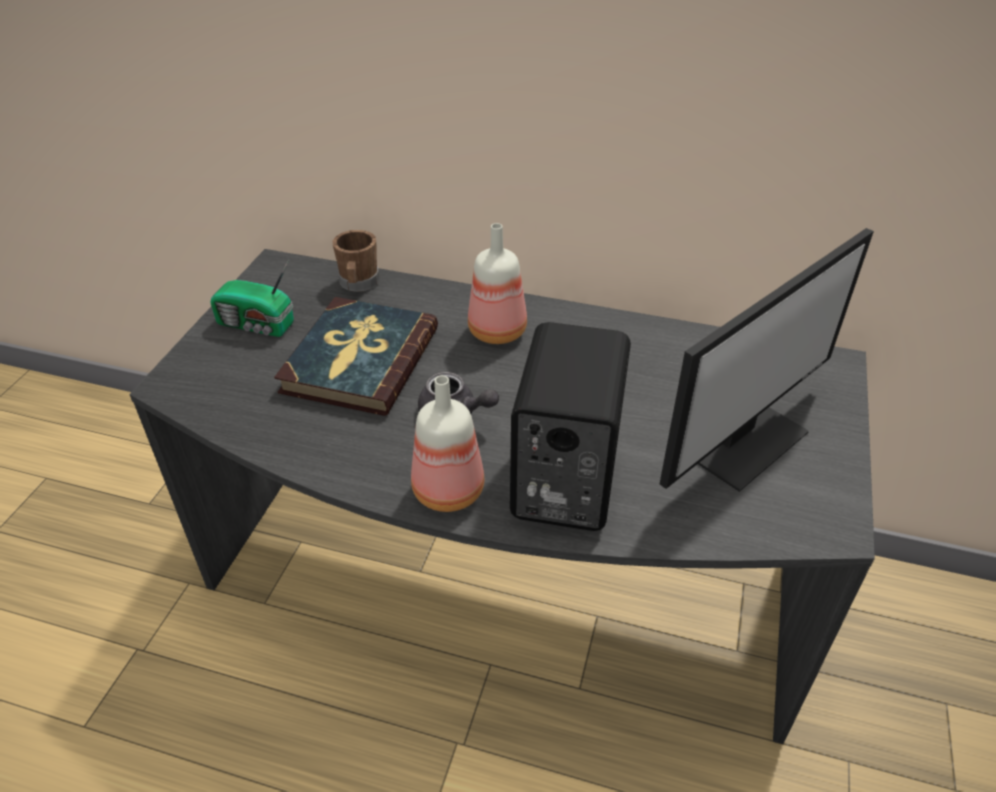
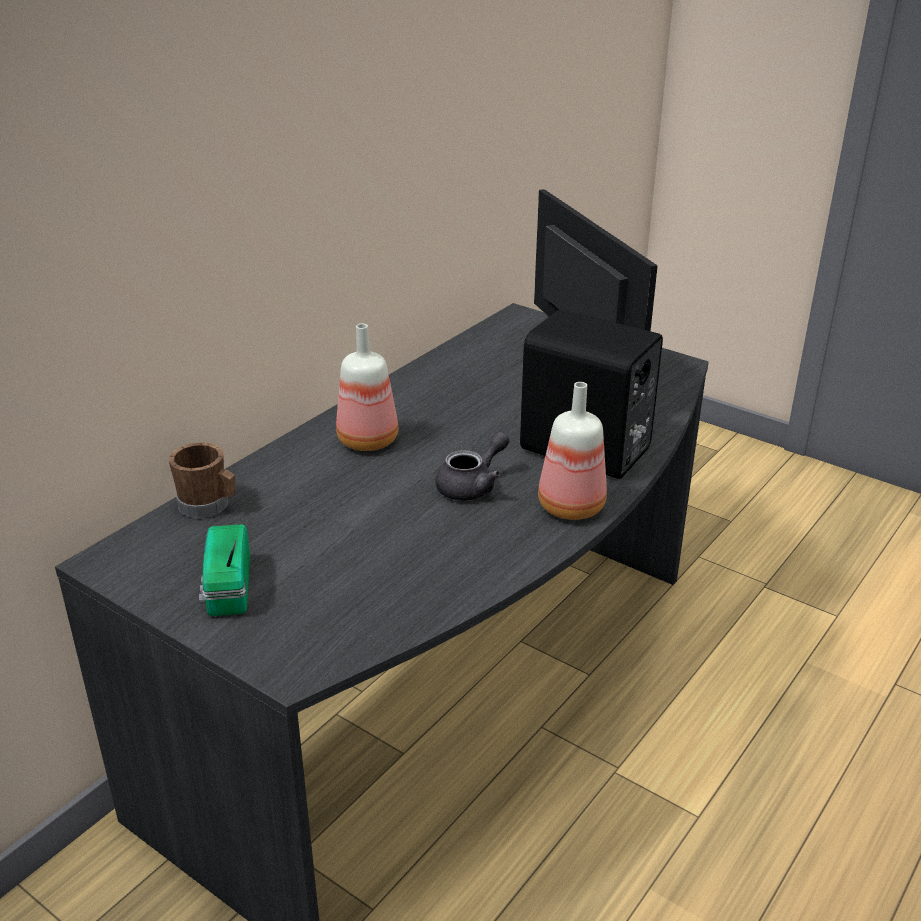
camera: 70 degrees left, 10 degrees down
radio [211,260,294,337] -> radio turned 135 degrees clockwise [199,524,250,616]
book [274,297,438,416] -> none

